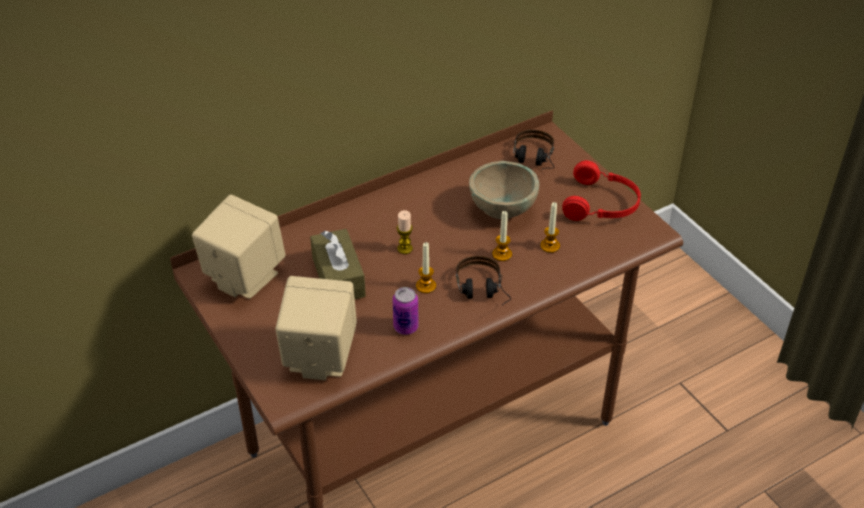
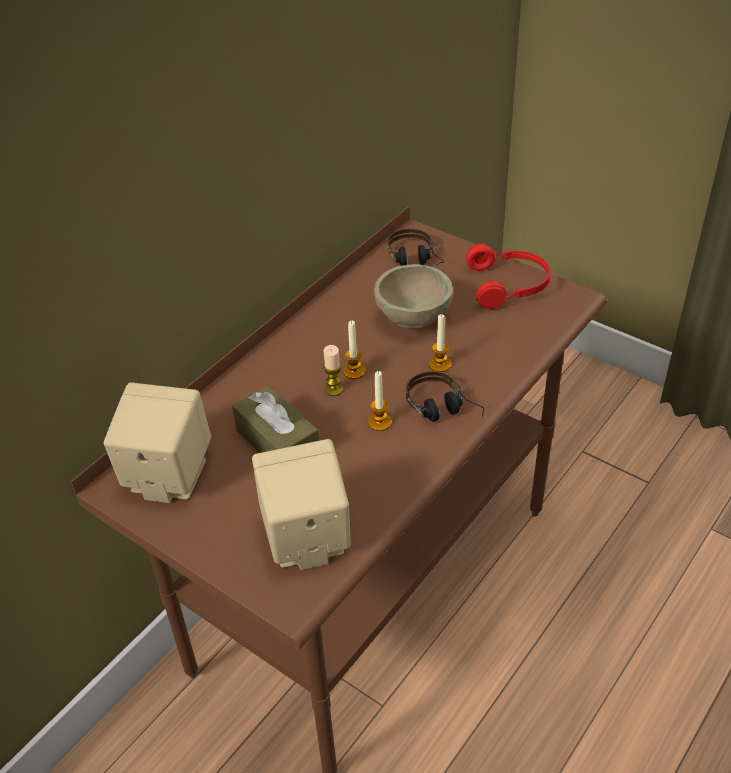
camera: 20 degrees left, 0 degrees up
can [393,287,419,335] -> none
candle [540,202,560,253] -> candle moved to [343,321,365,379]

